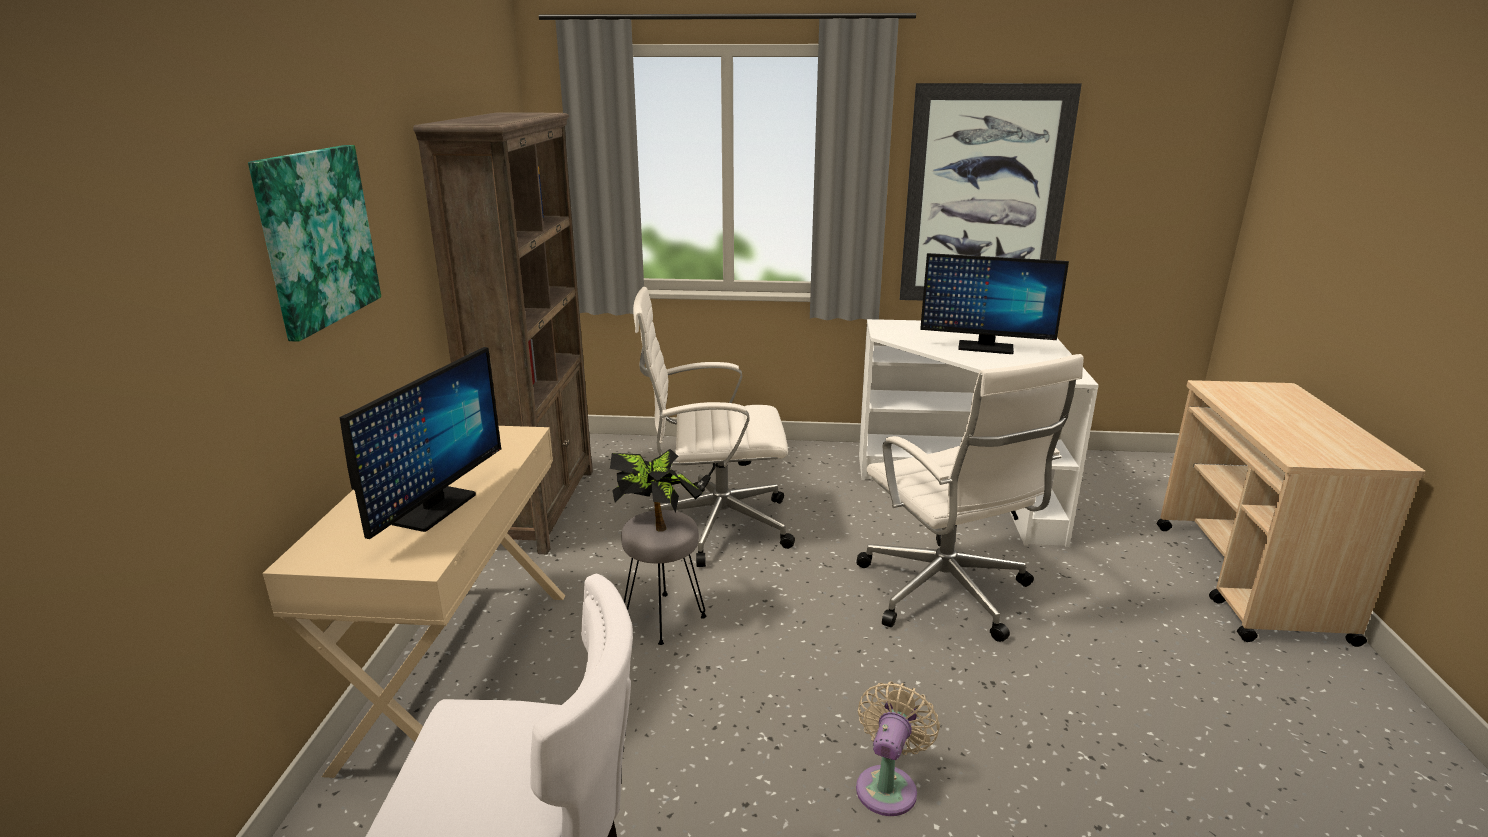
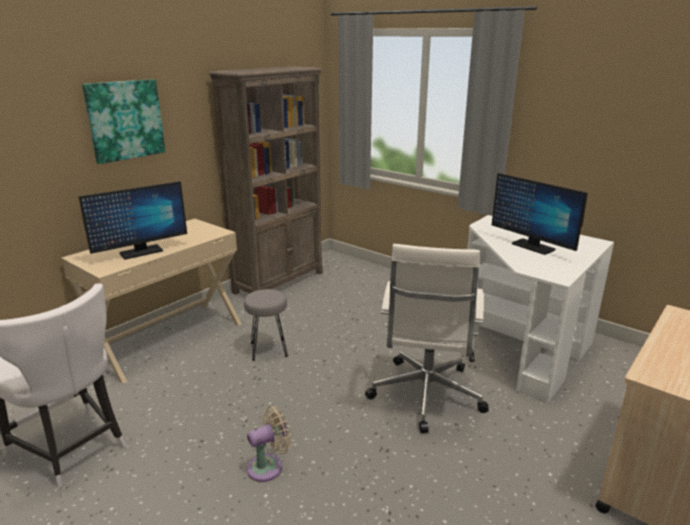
camera: 35 degrees right, 0 degrees up
potted plant [610,449,703,532] -> none
white office chair [633,287,795,567] -> none
picture [900,83,1082,300] -> none

